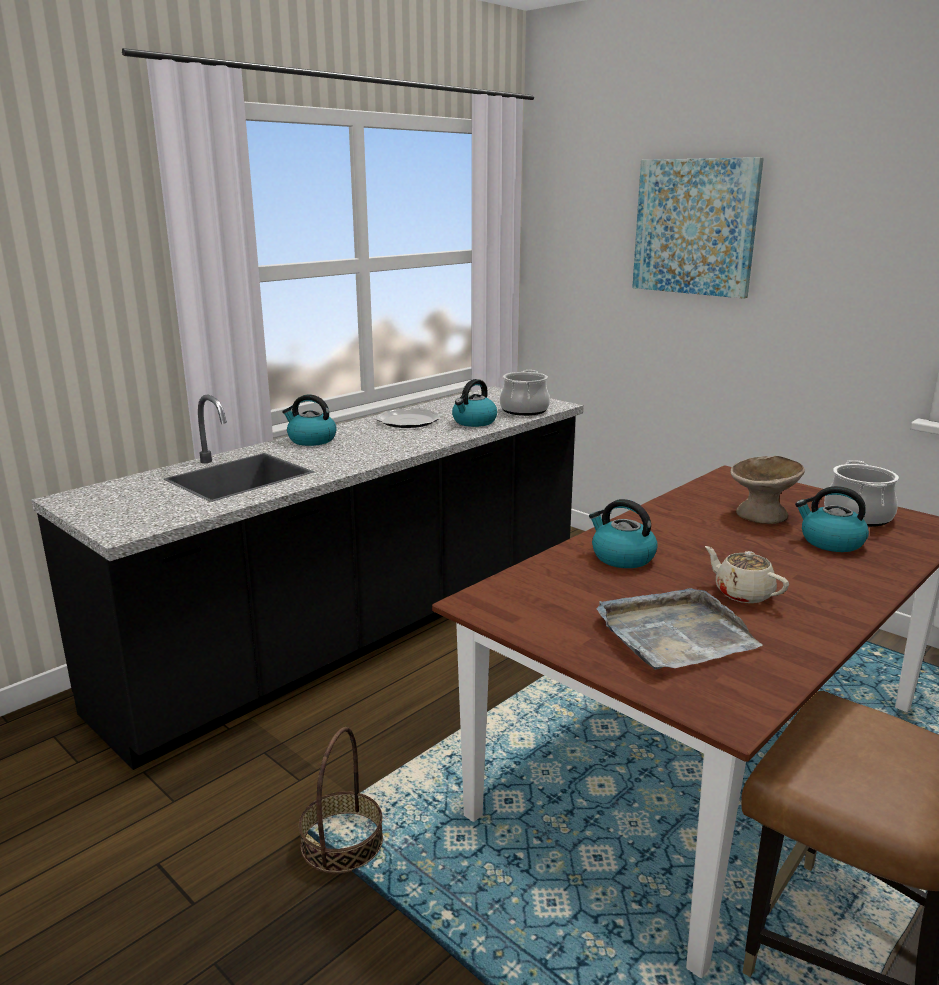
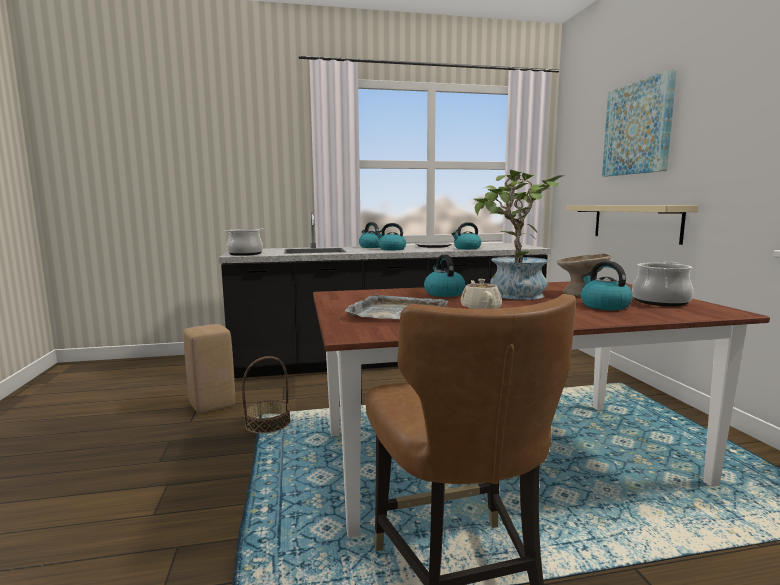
camera: 35 degrees right, 10 degrees down
cooking pot [500,370,550,416] -> cooking pot moved to [223,229,264,256]
none -> beige stool [183,324,235,413]
none -> kettle [375,223,406,250]
none -> potted plant [473,170,564,300]
none -> beige shelf [566,205,699,245]

